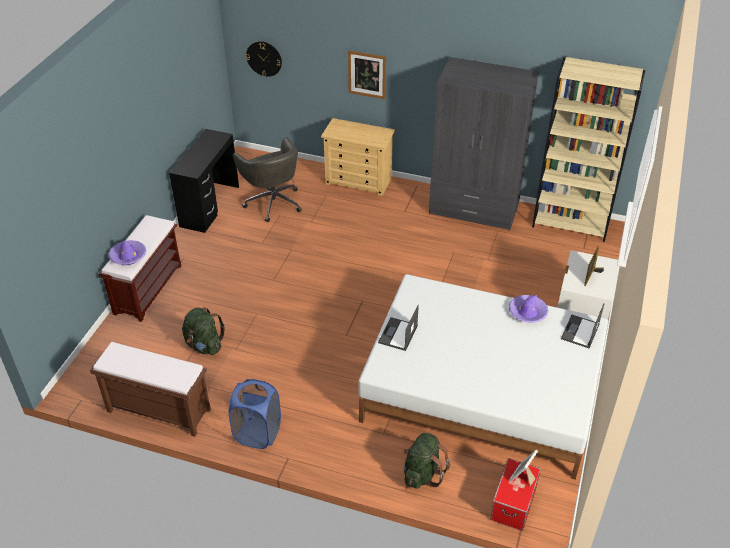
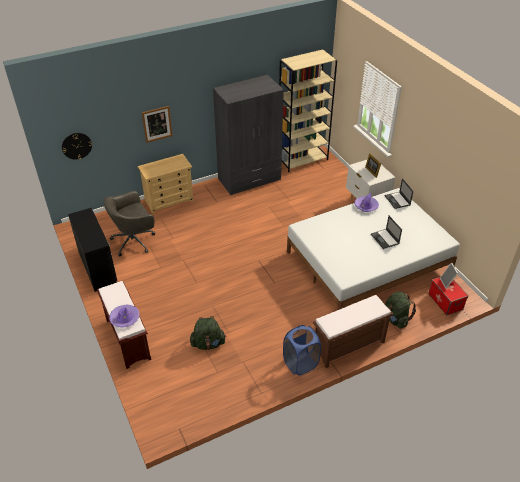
camera: 45 degrees left, 0 degrees up
brown bench [90,342,211,437] -> brown bench moved to [313,295,393,368]
grey office chair [233,137,302,222] -> grey office chair turned 135 degrees clockwise [104,191,155,256]
laptop [378,305,419,351] -> laptop moved to [371,216,402,249]

